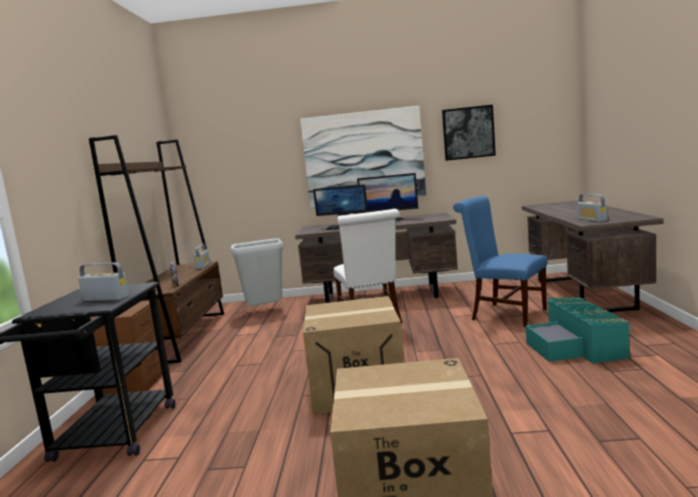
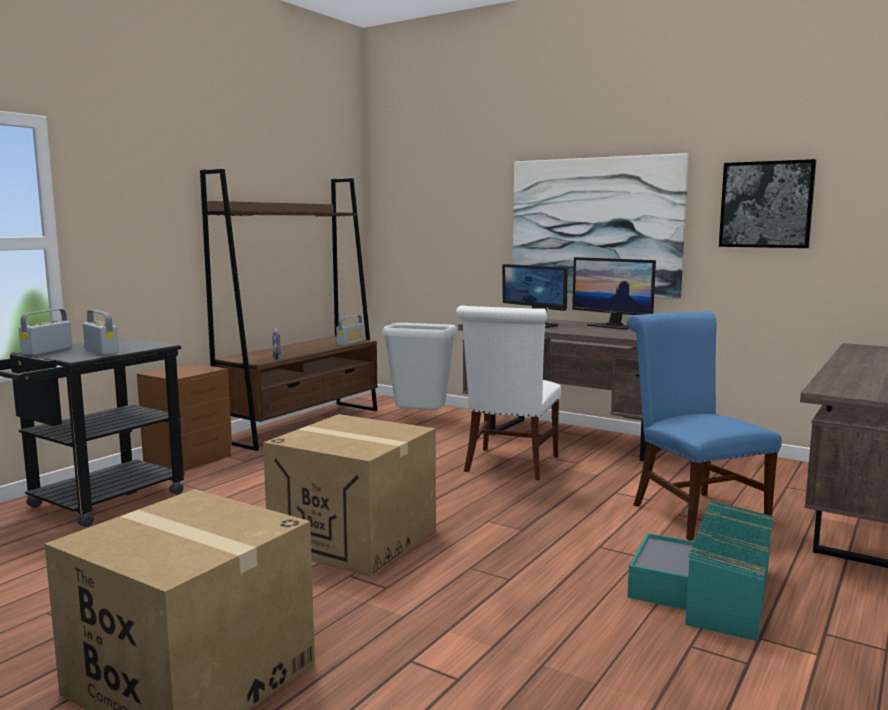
camera: 30 degrees right, 0 degrees up
radio [577,194,608,222] -> radio moved to [19,309,72,355]

